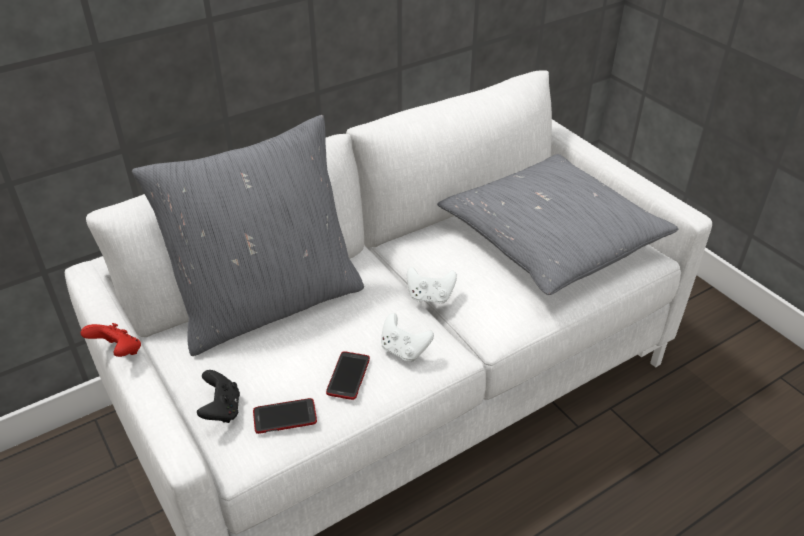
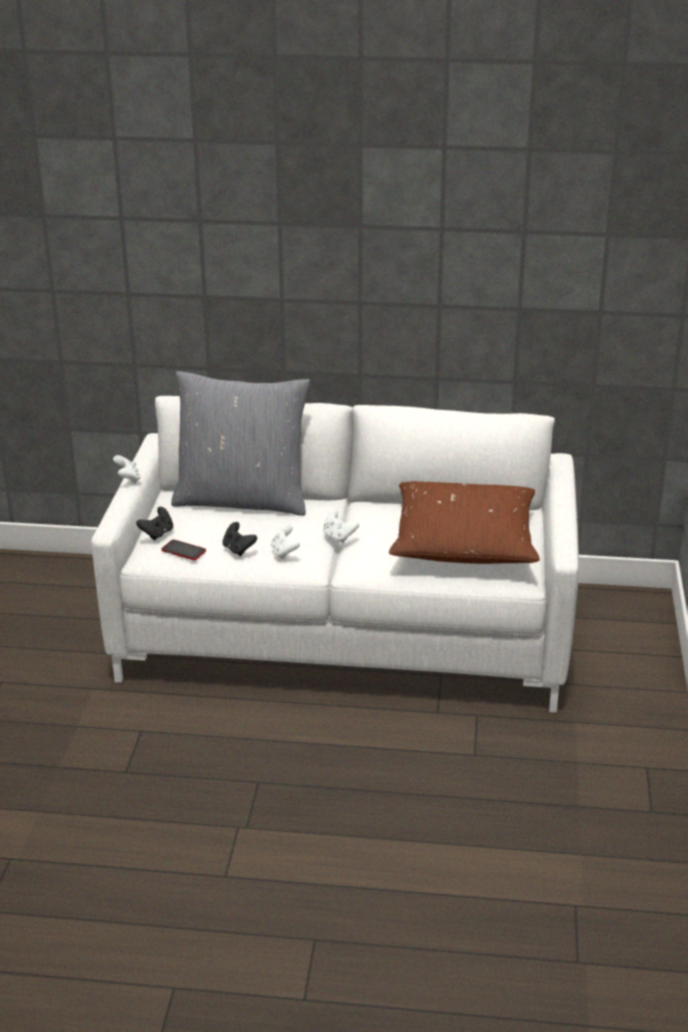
camera: 40 degrees right, 10 degrees down
red game controller [81,323,141,357] -> white game controller [113,455,141,484]
phone [326,351,370,400] -> black game controller [222,522,257,556]
grey pillow [437,154,678,295] -> brown pillow [389,481,540,564]

